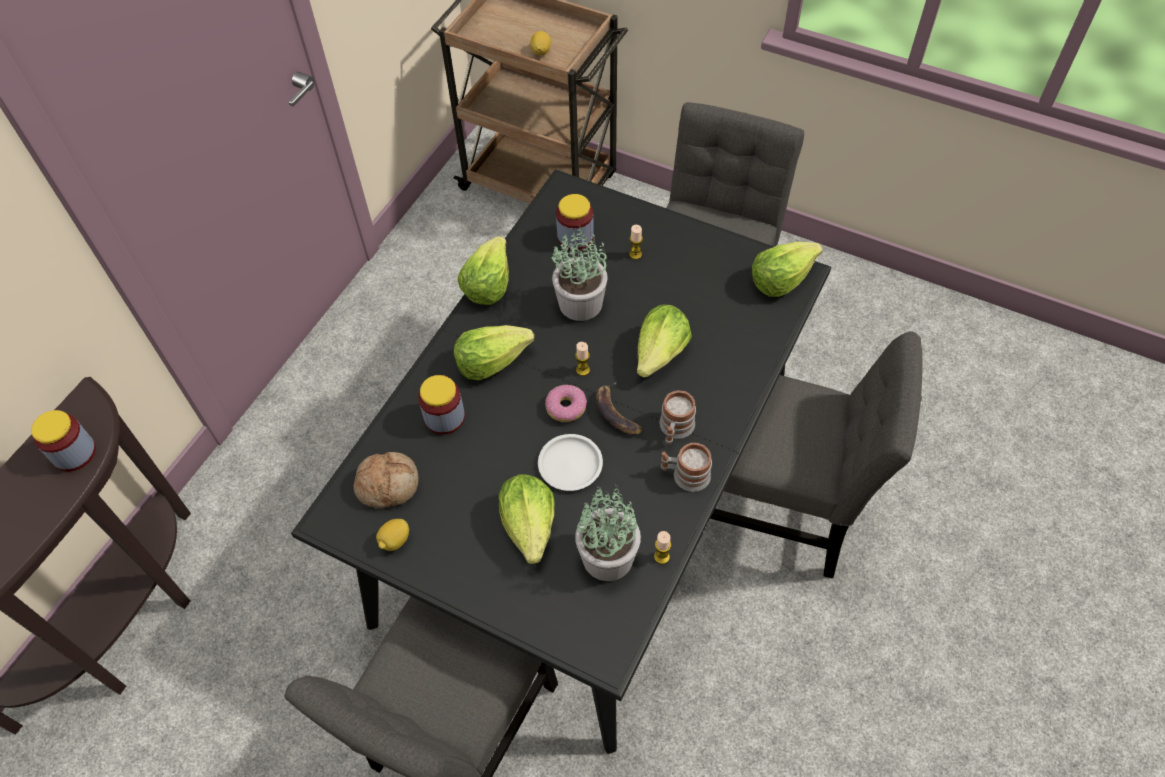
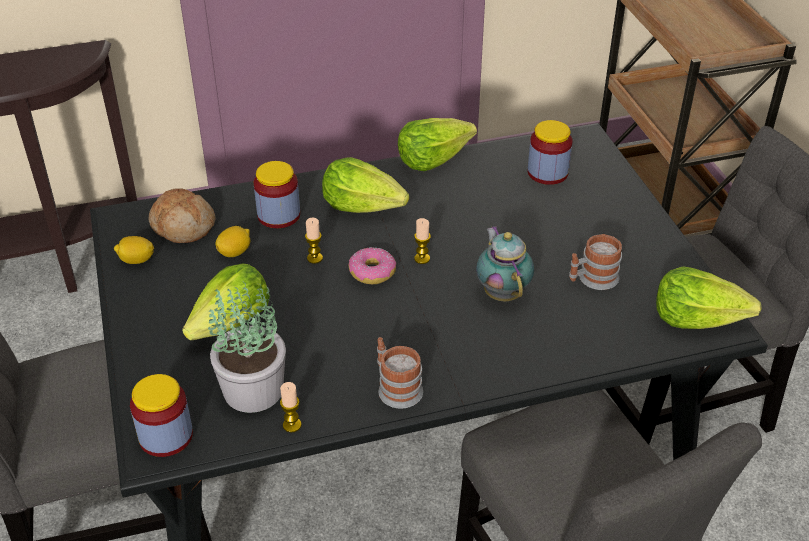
camera: 45 degrees right, 15 degrees down
jar [31,410,96,471] -> jar moved to [130,374,193,457]
lemon [530,31,551,55] -> lemon moved to [215,226,250,257]
white plate [538,434,603,491] -> none
potted plant [552,227,608,321] -> none
banana [596,380,644,435] -> none
candle [629,225,643,260] -> candle moved to [305,217,323,264]
lettuce [637,304,692,378] -> teapot [476,226,534,301]
mug [659,390,696,444] -> mug moved to [569,234,622,290]

